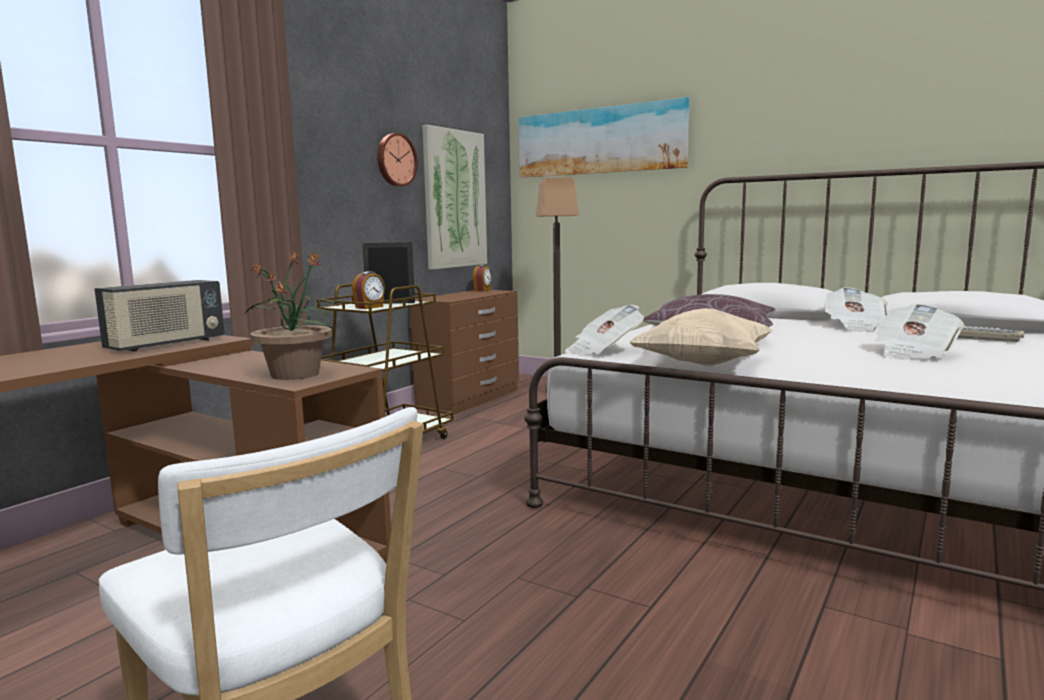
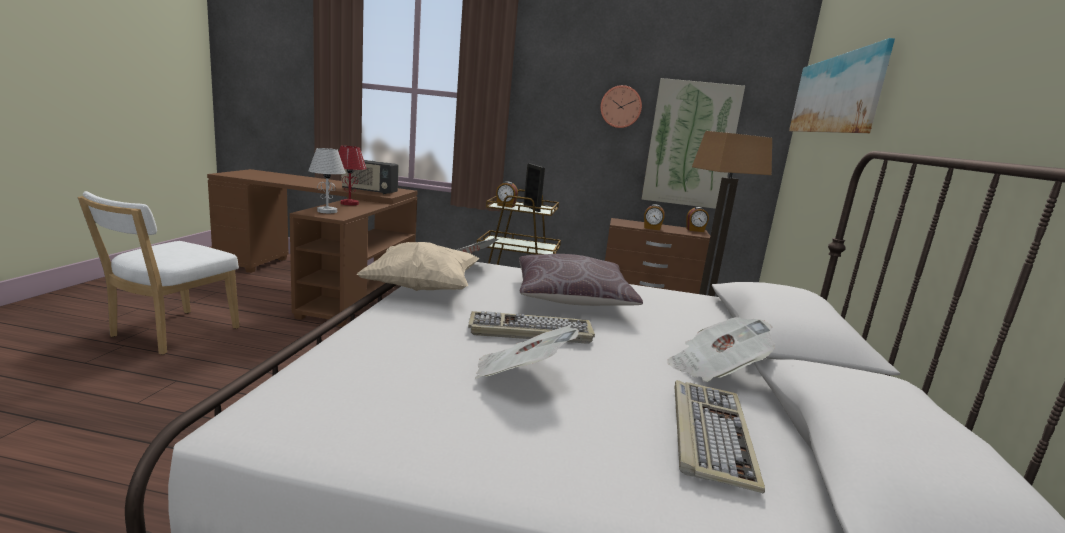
camera: 65 degrees right, 5 degrees up
potted plant [245,251,339,380] -> white table lamp [308,148,346,213]
none -> red table lamp [339,146,367,205]
none -> keyboard [468,311,595,344]
none -> alarm clock [644,204,665,230]

